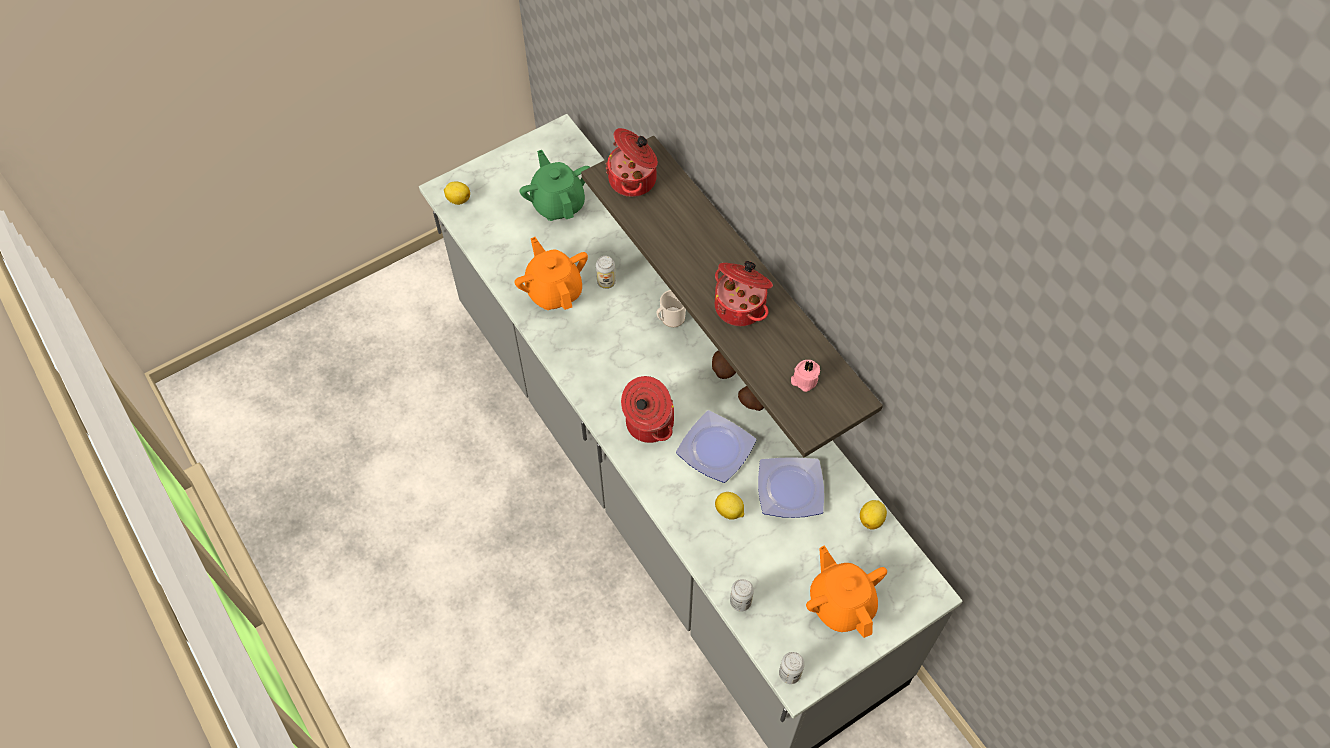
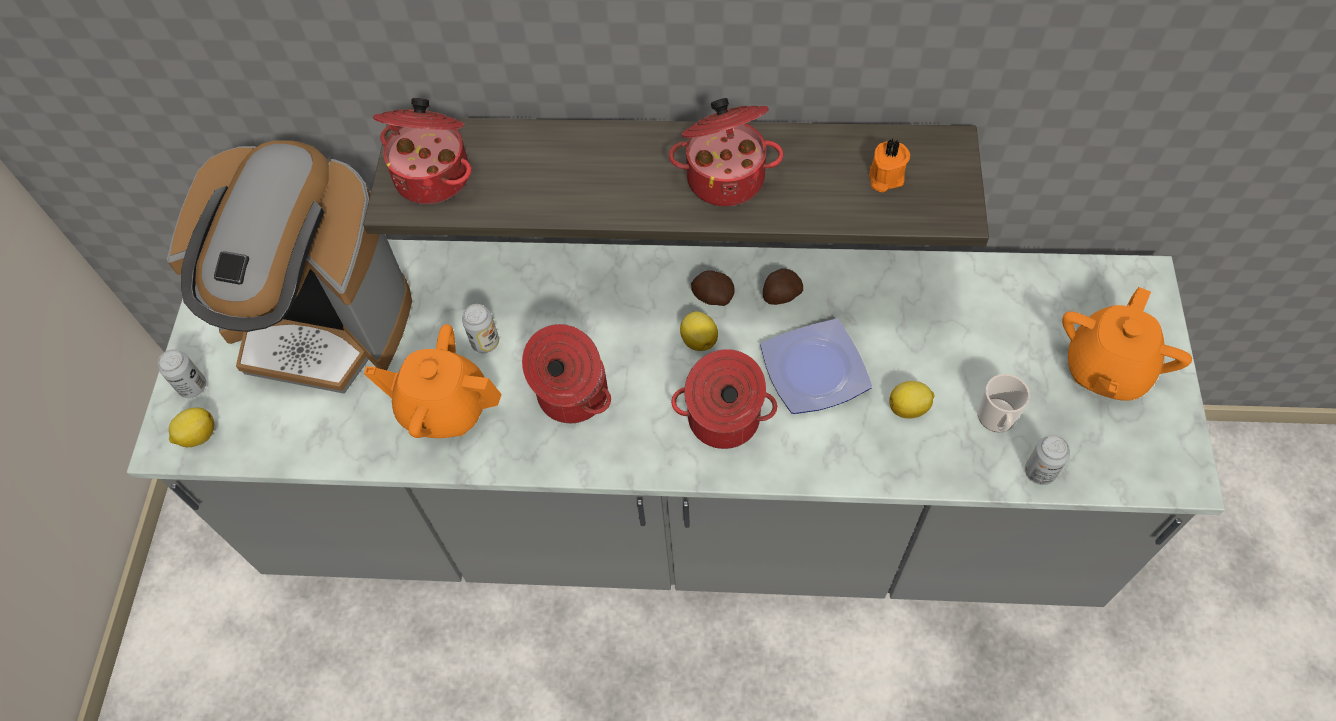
camera: 50 degrees left, 0 degrees up
green teapot [519,150,590,221] -> coffee machine [167,140,412,394]
mug [656,290,686,327] -> mug moved to [978,374,1030,432]
plate [758,457,824,518] -> none
can [779,652,805,684] -> can moved to [158,349,206,398]
pink candle [791,360,820,392] -> orange candle [869,138,910,192]
orange teapot [806,545,887,638] -> orange teapot turned 75 degrees counterclockwise [1062,287,1192,401]
lemon [860,500,887,529] -> lemon moved to [680,311,718,351]
none -> cooking pot [522,324,611,423]

